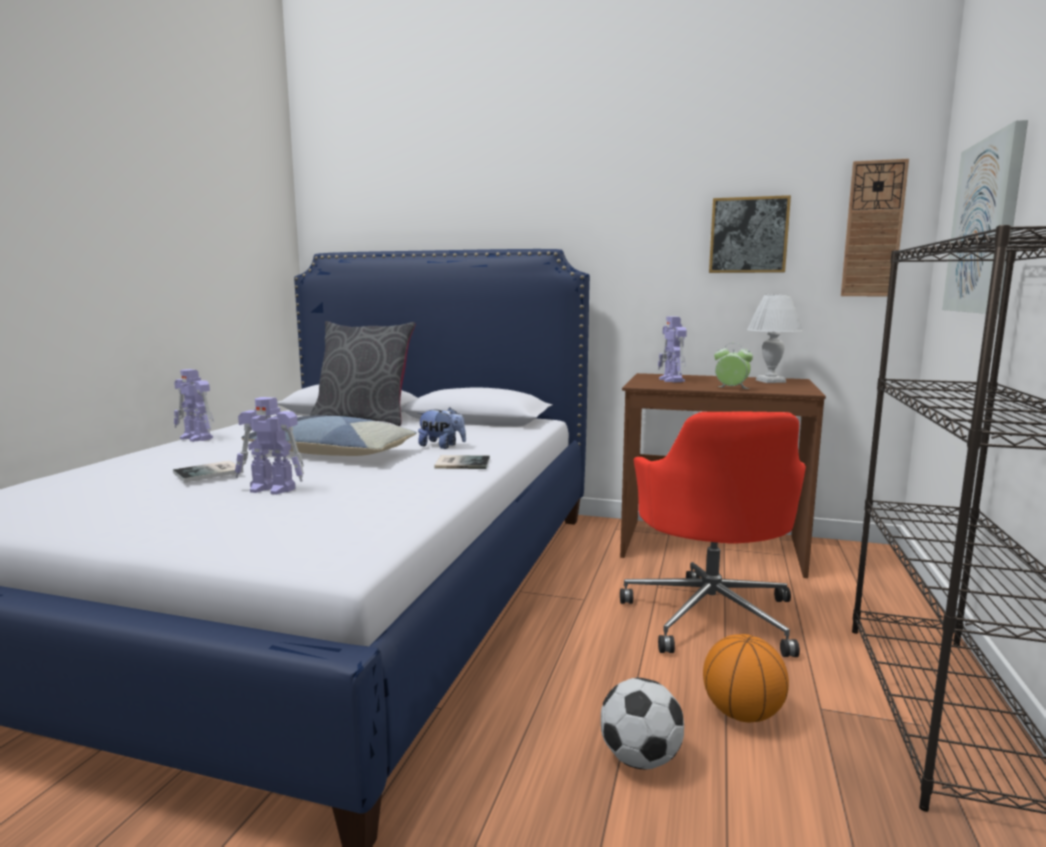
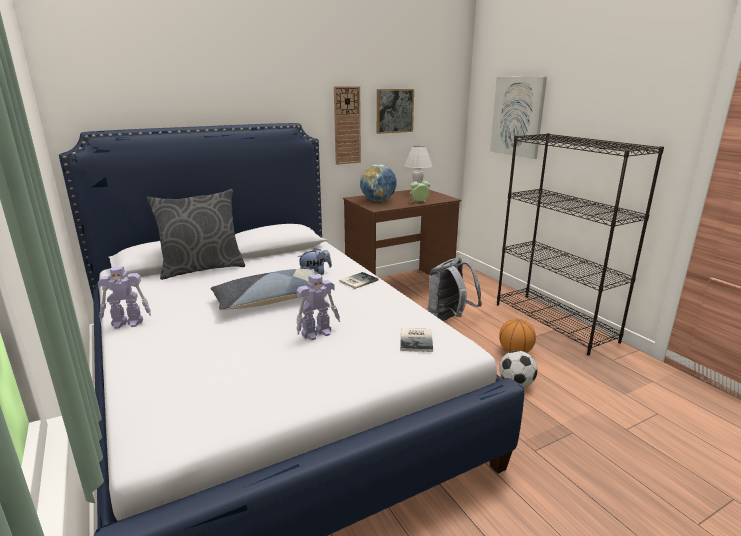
camera: 45 degrees left, 10 degrees up
book [173,461,243,482] -> book moved to [400,328,433,352]
red office chair [620,412,806,657] -> grey backpack [427,258,482,321]
toy robot [658,316,687,382] -> globe [360,164,397,202]
wall clock [841,159,909,296] -> wall clock moved to [334,86,361,165]

